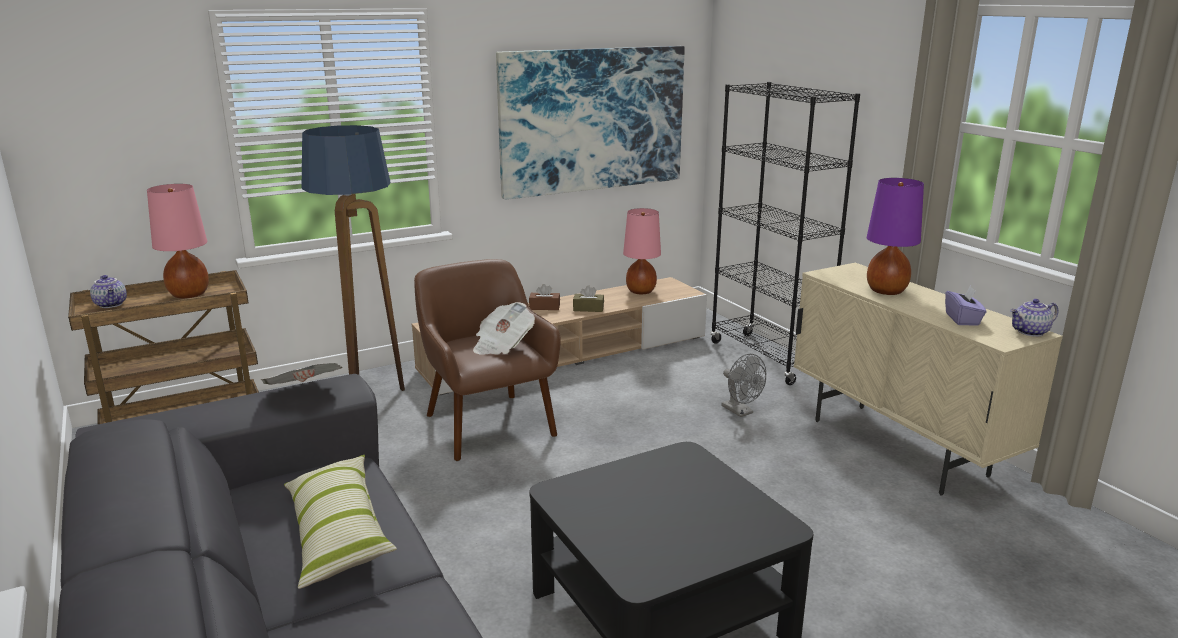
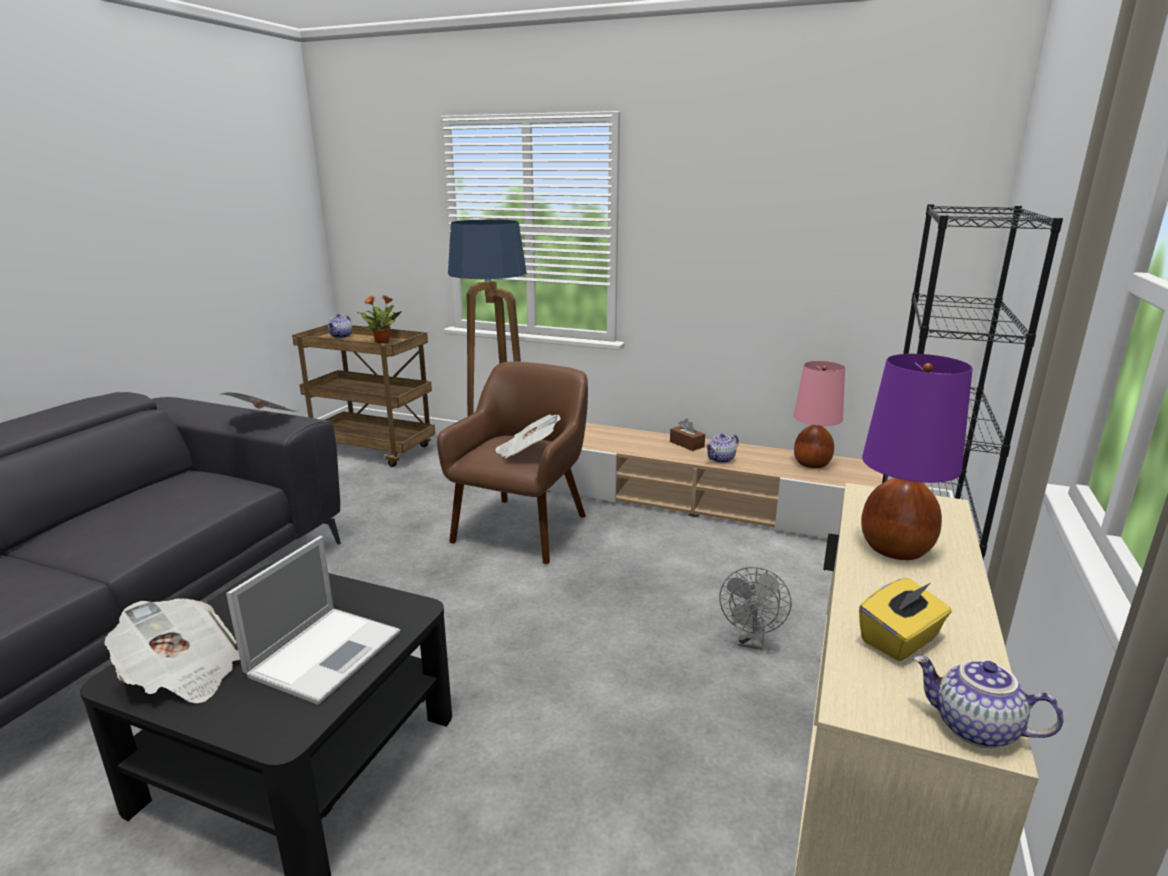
camera: 50 degrees right, 0 degrees up
pink table lamp [147,184,209,298] -> potted plant [357,295,402,343]
pillow [284,455,397,589] -> none
picture [496,46,685,200] -> none
brown tissue box [573,285,604,312] -> teapot [705,433,739,463]
purple tissue box [945,285,987,326] -> yellow tissue box [859,578,952,661]
none -> newspaper [104,598,240,703]
none -> laptop [226,536,400,705]

